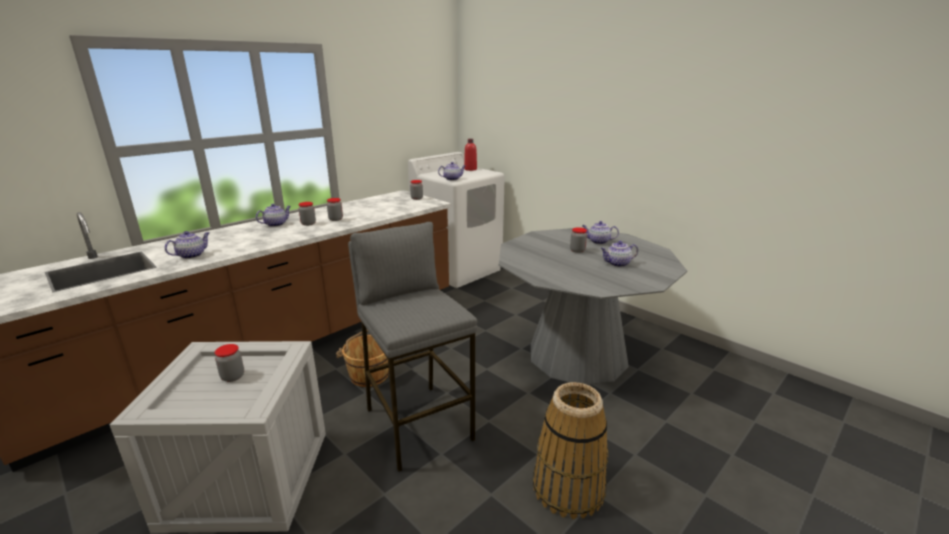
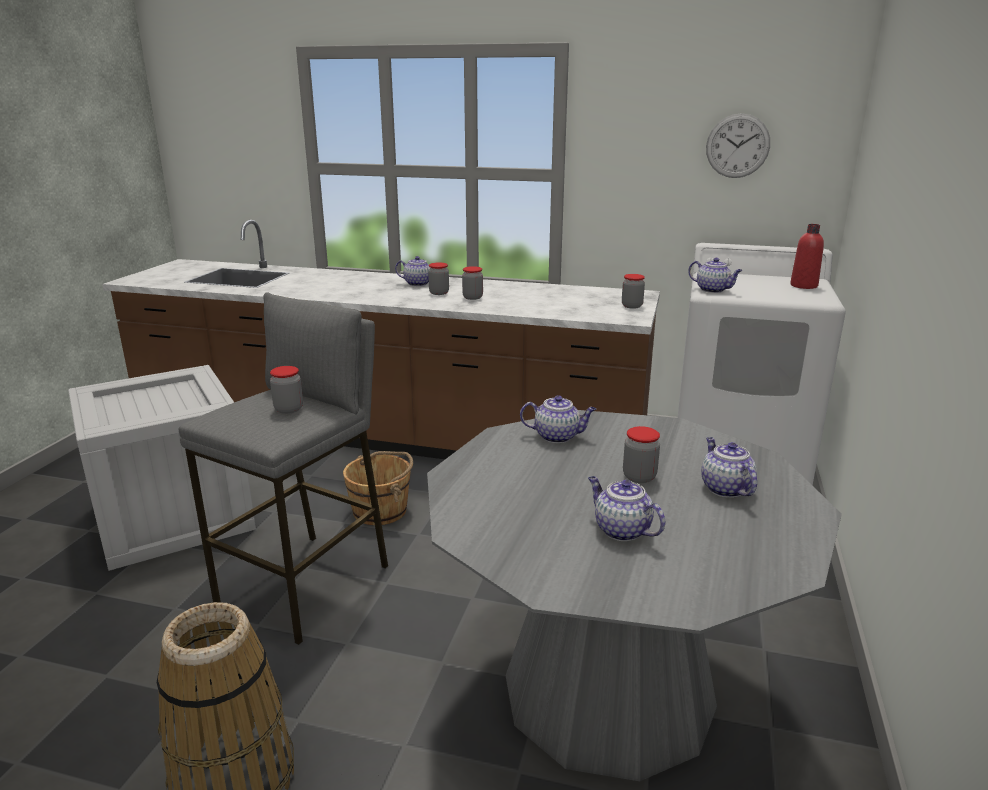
camera: 60 degrees right, 0 degrees up
teapot [165,231,210,259] -> teapot moved to [520,395,596,443]
jar [214,344,244,382] -> jar moved to [270,366,303,414]
none -> wall clock [706,113,770,178]

